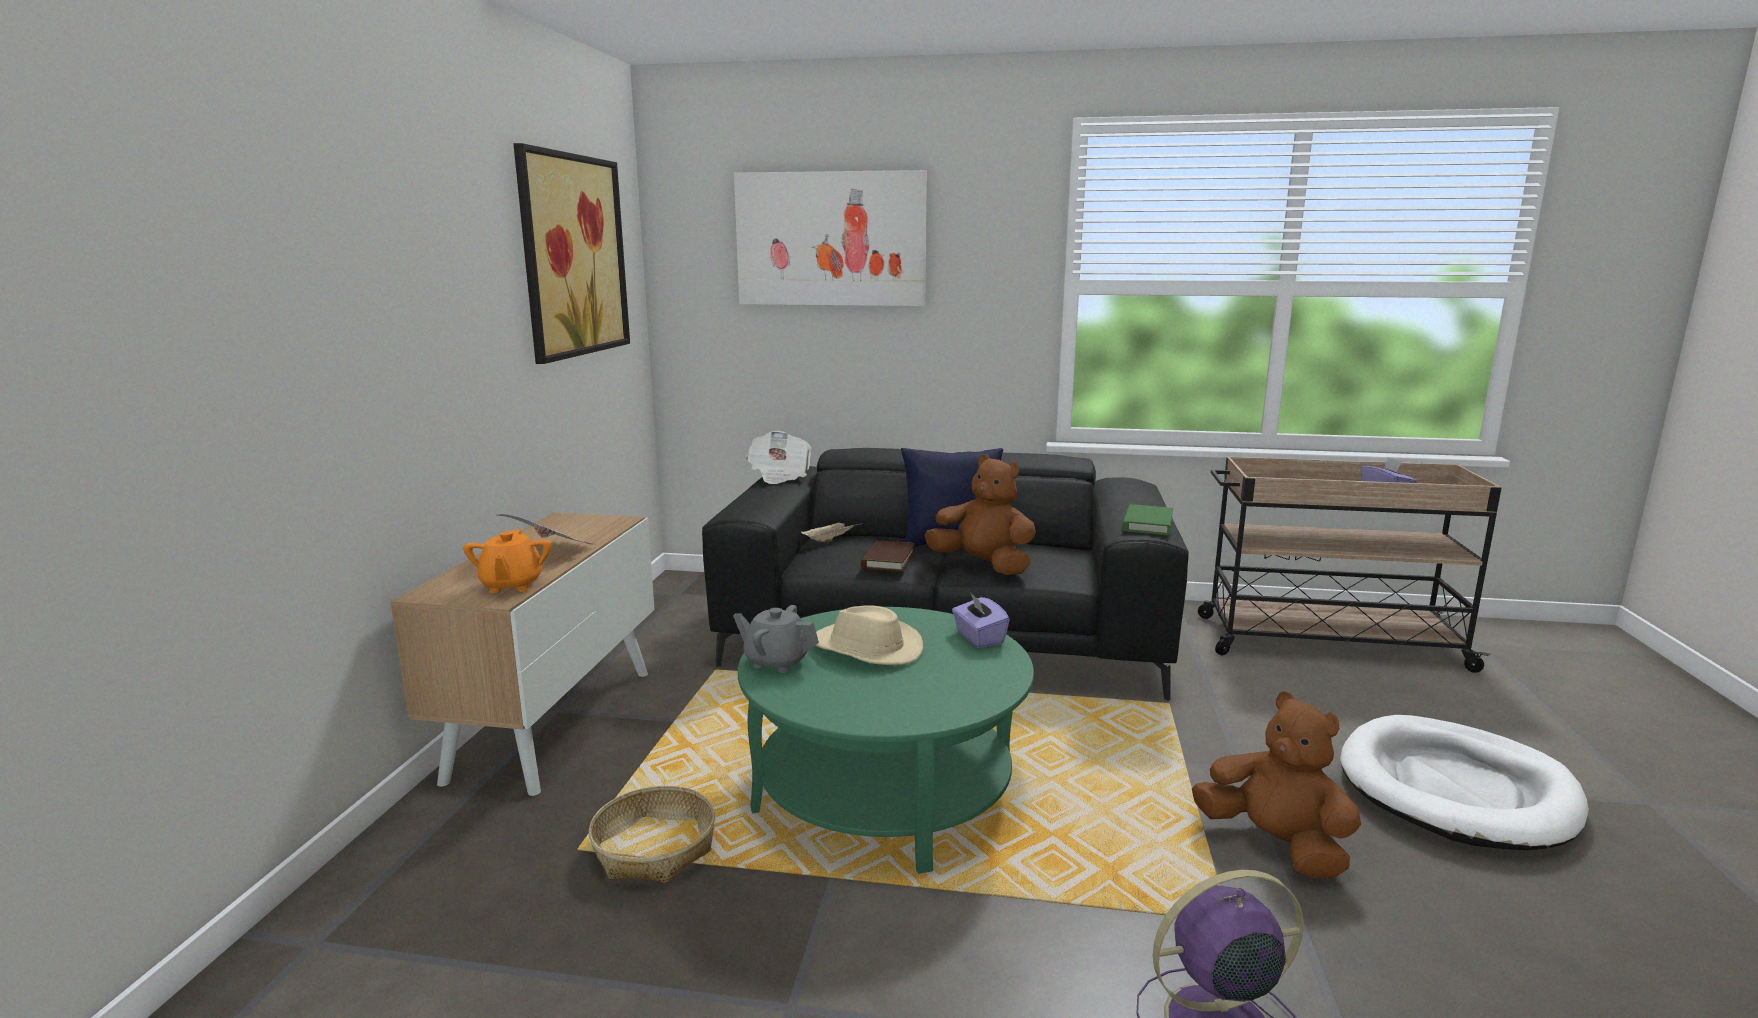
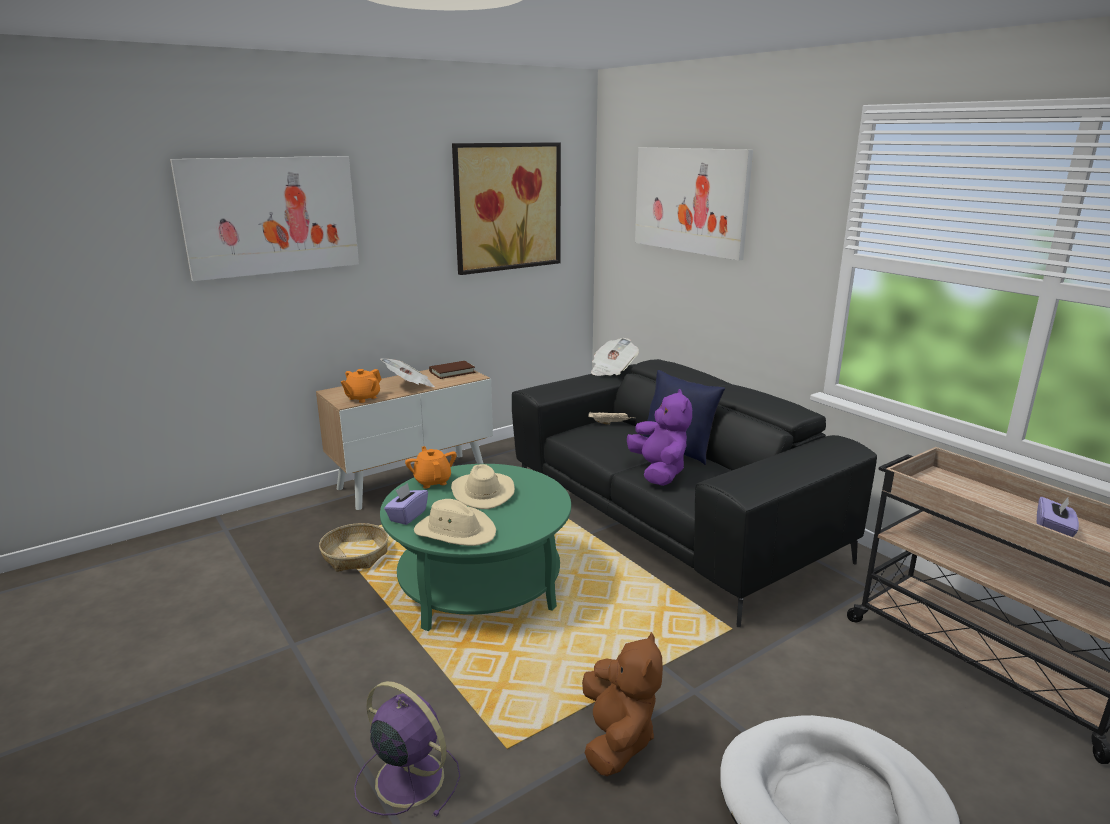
camera: 45 degrees right, 5 degrees up
grey teapot [733,605,819,673] -> orange teapot [405,446,457,488]
brown book [861,541,915,572] -> brown book moved to [429,361,475,379]
brown plush toy [924,455,1036,575] -> purple plush toy [627,389,692,486]
purple tissue box [952,592,1010,648] -> purple tissue box moved to [384,483,428,525]
green book [1122,504,1173,536] -> none
none -> picture [170,156,359,281]
none -> beige hat [414,499,496,546]

